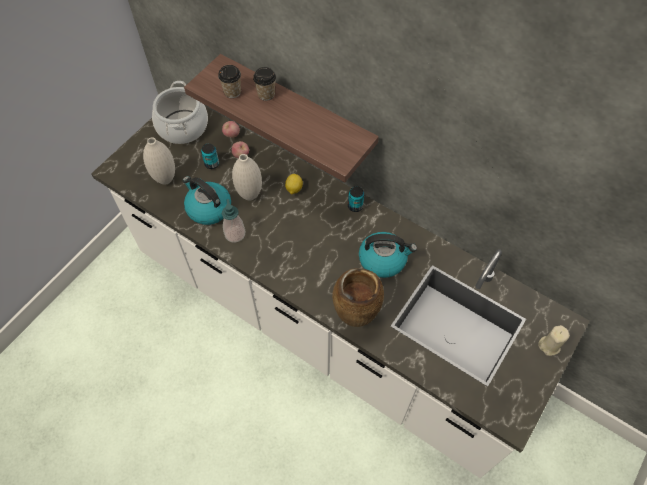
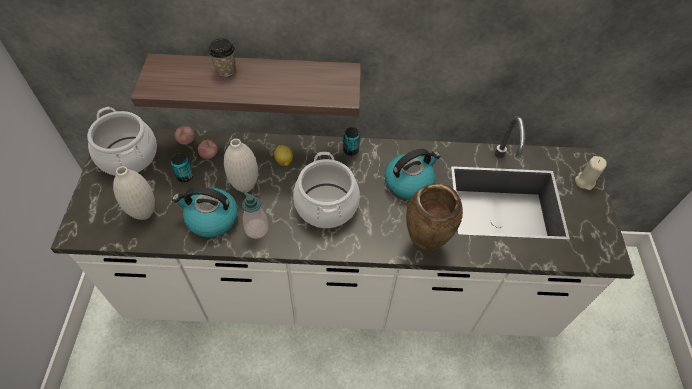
camera: 35 degrees left, 5 degrees down
cup [218,65,241,98] -> none
none -> cooking pot [293,152,360,228]

